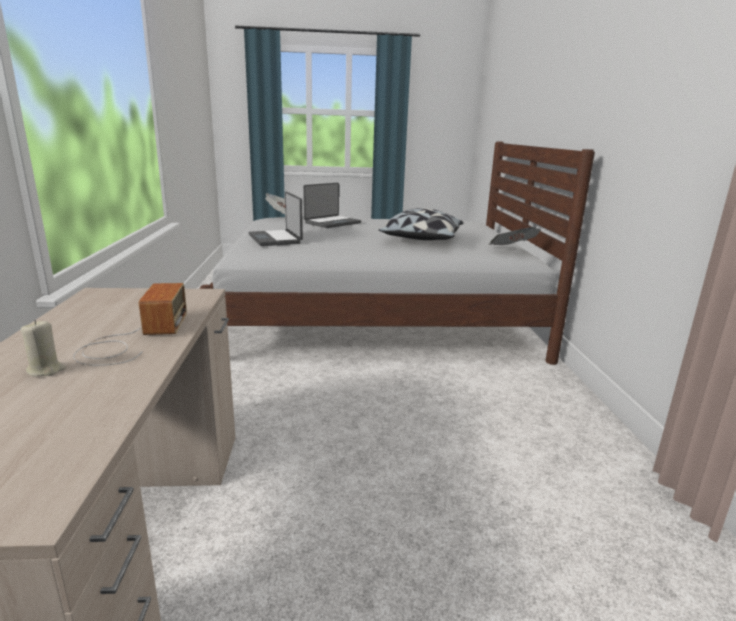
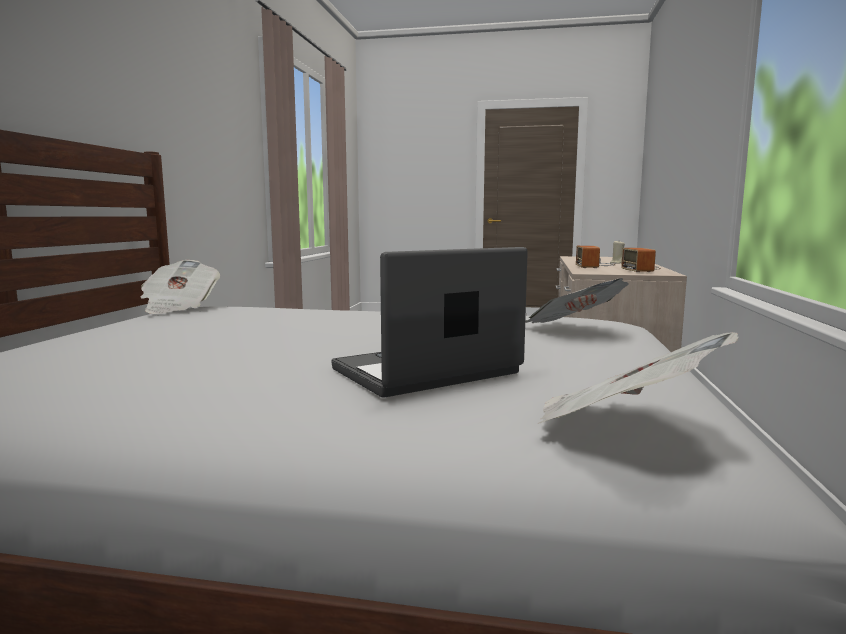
camera: 165 degrees left, 10 degrees down
laptop [248,192,303,246] -> newspaper [525,278,629,323]
pillow [379,208,463,240] -> none
none -> radio [621,248,661,272]

